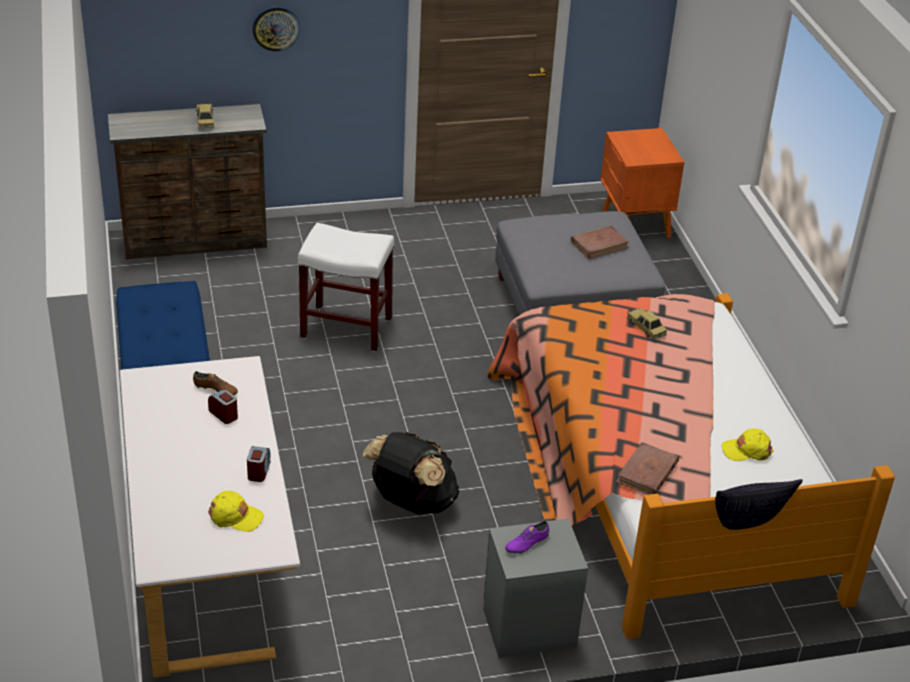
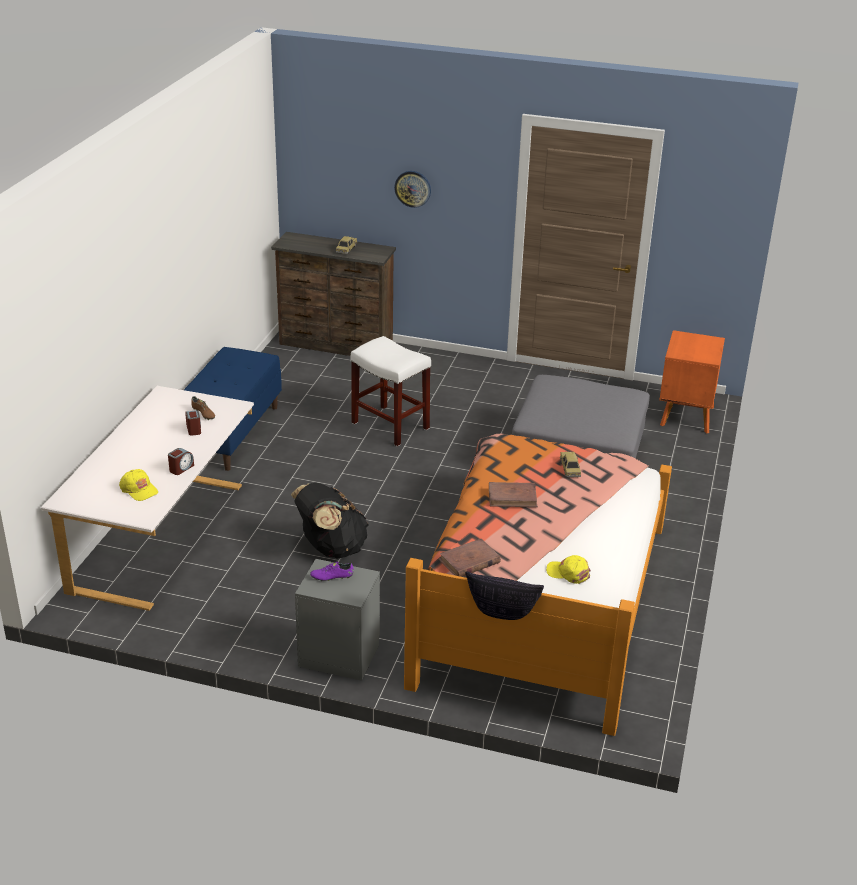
camera: 30 degrees right, 5 degrees down
brown book [571,226,629,259] -> brown book moved to [489,482,538,507]

